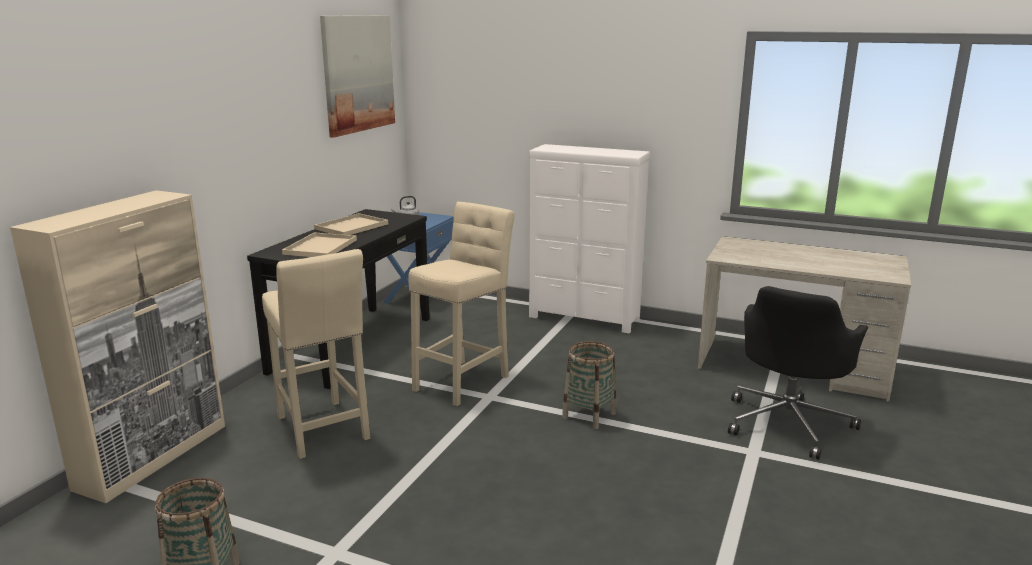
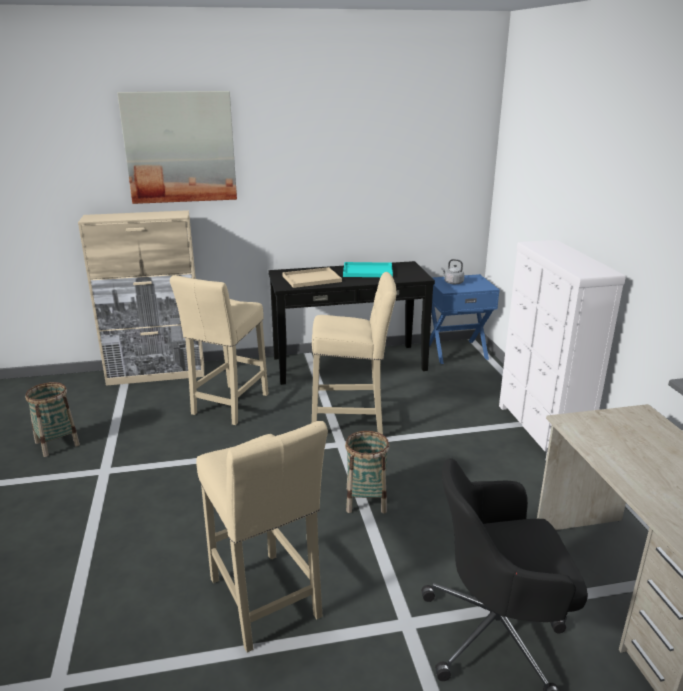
camera: 55 degrees right, 5 degrees up
beige tray [314,213,388,235] -> turquoise tray [343,262,393,277]
picture [320,15,395,138] -> picture moved to [117,91,237,204]
none -> beige stool [196,421,328,653]

